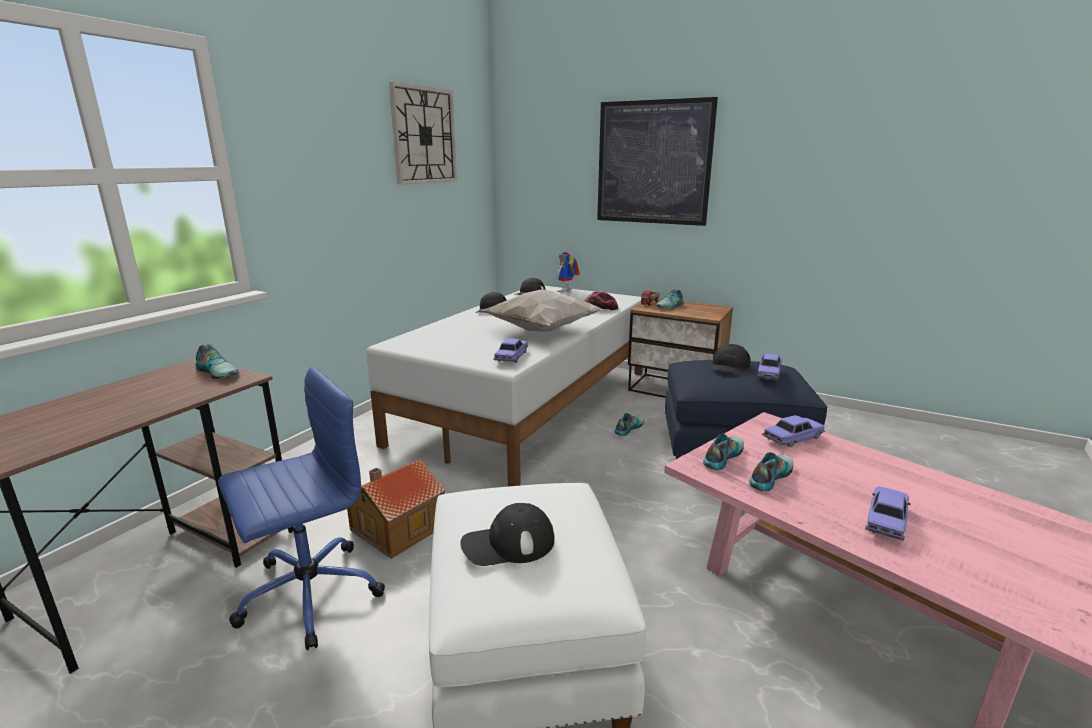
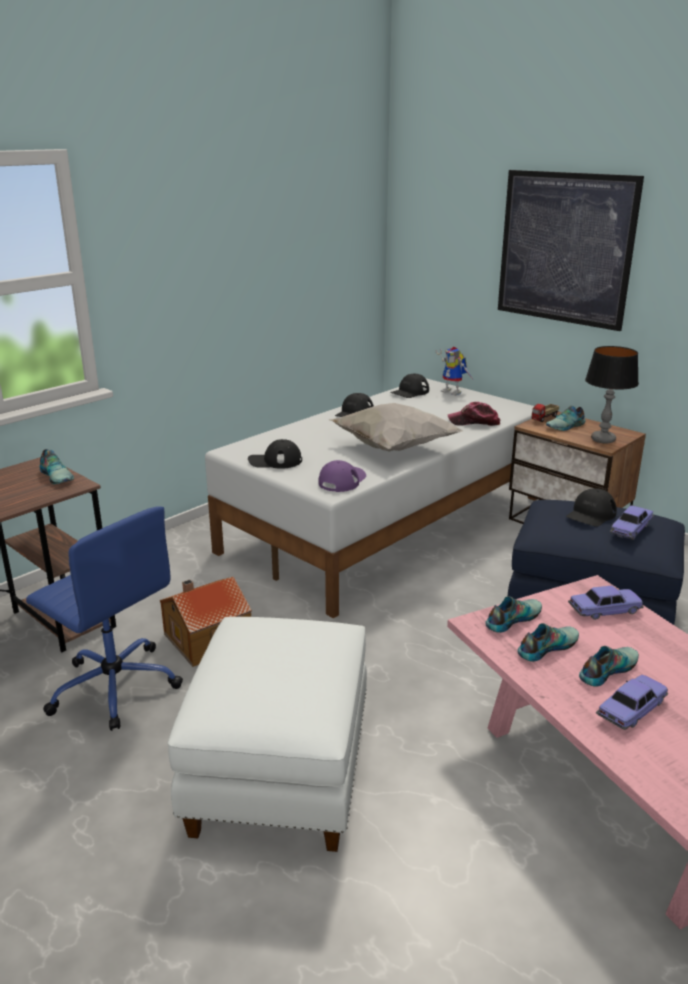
camera: 15 degrees right, 5 degrees up
blue office chair [218,366,385,650] -> blue office chair turned 60 degrees clockwise [26,506,183,731]
wall clock [389,82,457,185] -> none
black cap [460,503,554,566] -> black cap moved to [248,439,302,469]
toy car [493,338,528,363] -> purple cap [318,460,366,492]
toy robot [555,252,579,293] -> toy robot turned 90 degrees counterclockwise [436,347,473,396]
shoe [614,413,644,436] -> shoe moved to [579,646,639,687]
none -> table lamp [585,346,639,444]

